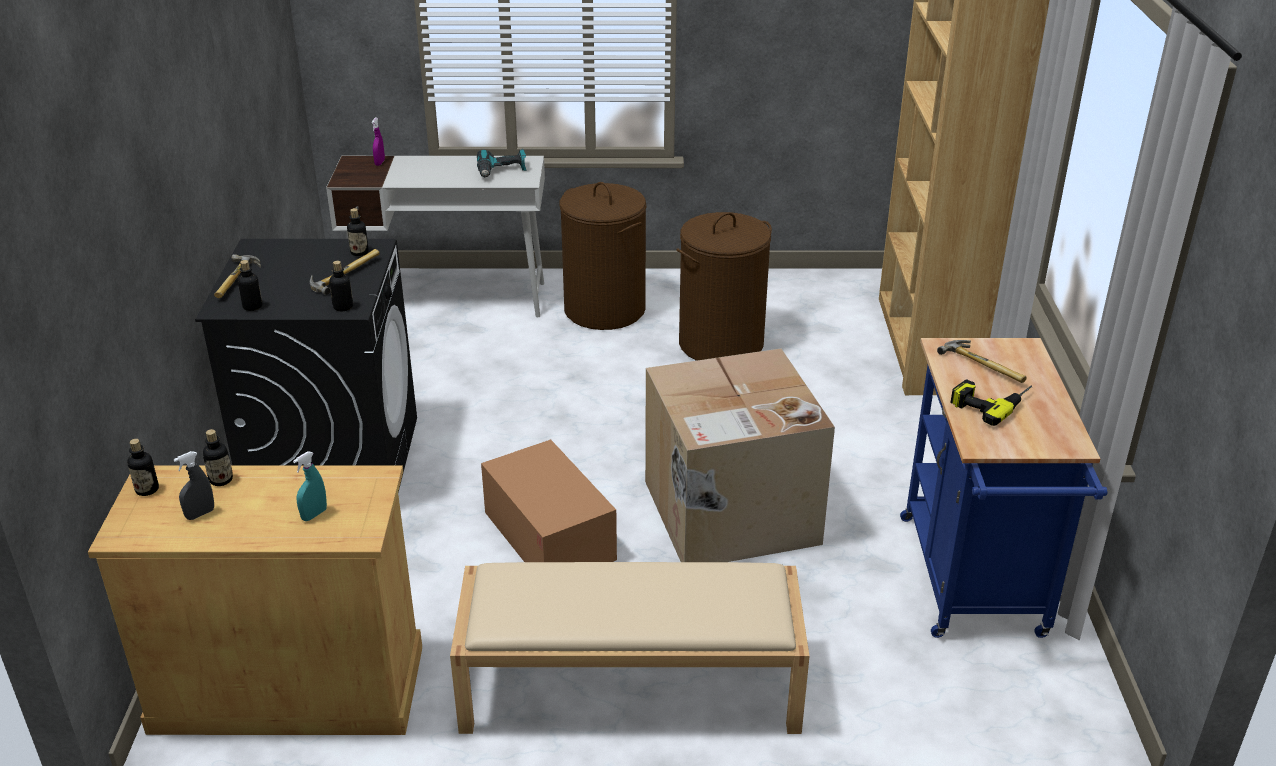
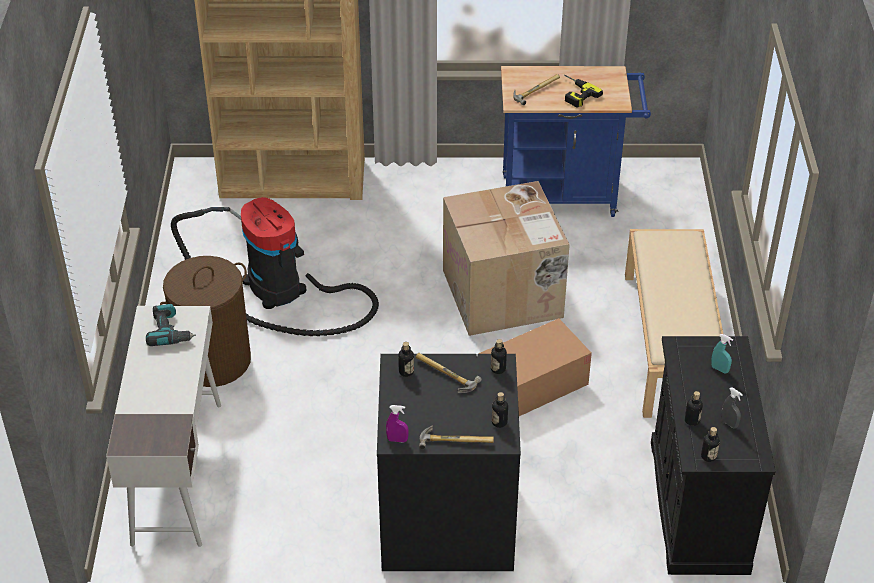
camera: 90 degrees left, 10 degrees up
beige cabinet [88,465,422,735] -> black cabinet [651,336,776,575]
purple spray bottle [372,117,385,166] -> purple spray bottle moved to [386,405,409,442]
brown laundry basket [676,212,772,361] -> vacuum cleaner [171,197,379,336]

